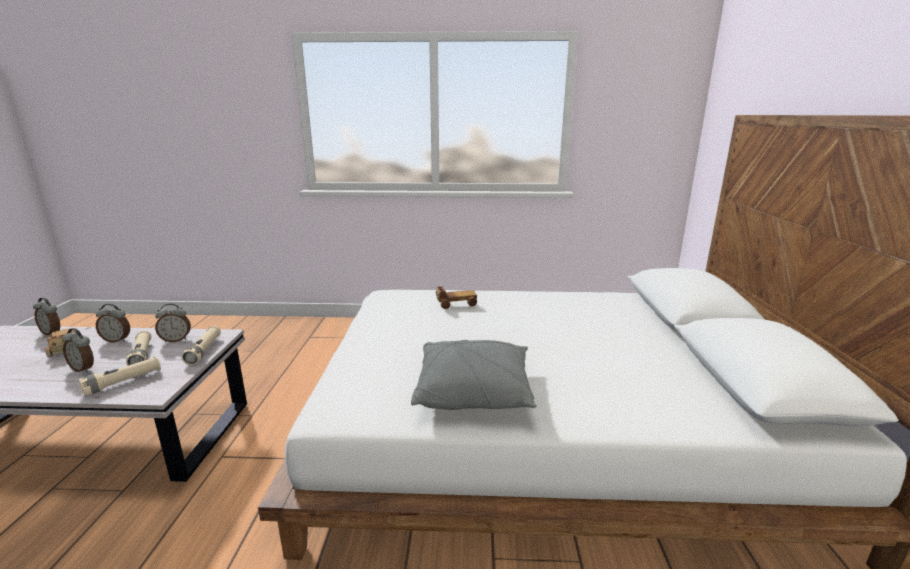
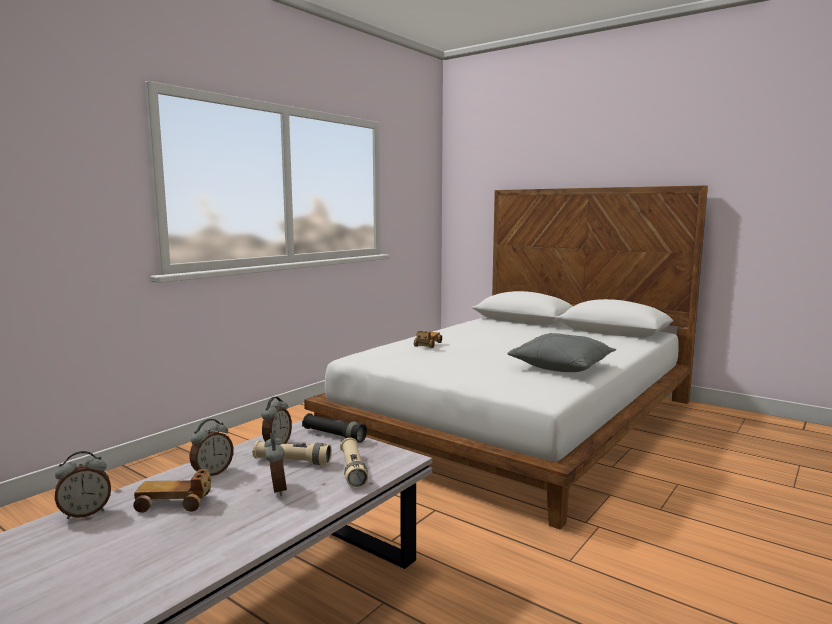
camera: 55 degrees left, 10 degrees down
alarm clock [62,328,94,372] -> alarm clock turned 75 degrees counterclockwise [264,433,287,496]
beige flashlight [182,326,221,365] -> black flashlight [302,413,367,443]

